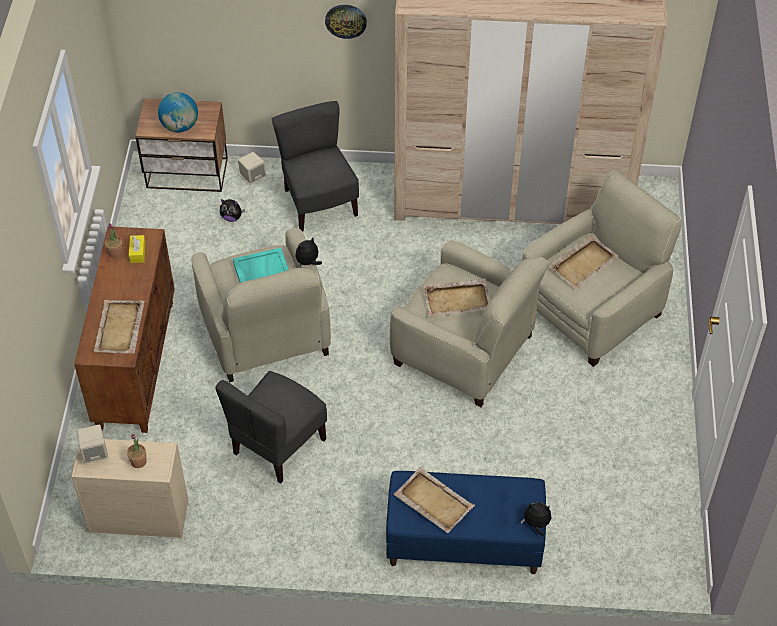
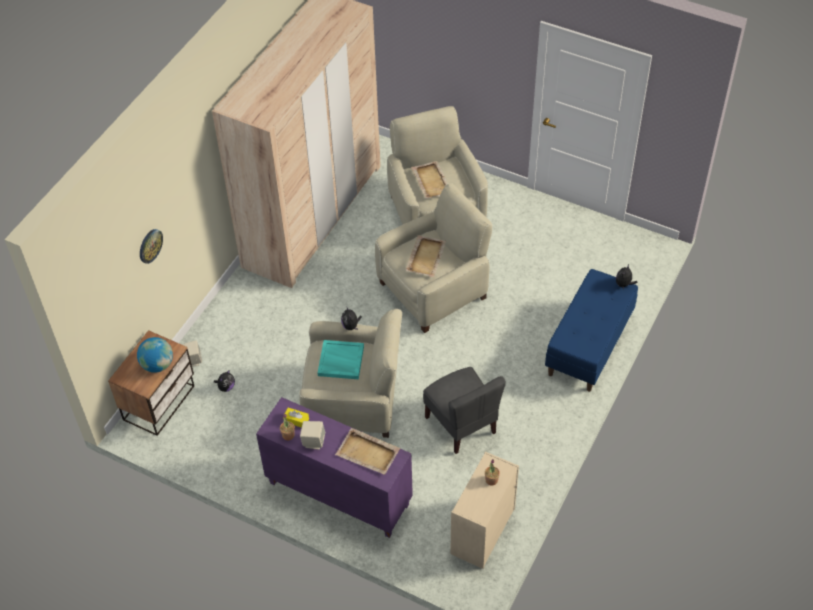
camera: 65 degrees left, 0 degrees up
brown cabinet [74,226,175,433] -> purple cabinet [256,397,413,538]
beige speaker [77,424,108,463] -> beige speaker moved to [300,421,325,450]
grey chair [272,101,359,232] -> none
wall clock [325,5,367,39] -> wall clock moved to [140,229,163,264]
beige tray [394,467,475,533] -> none

